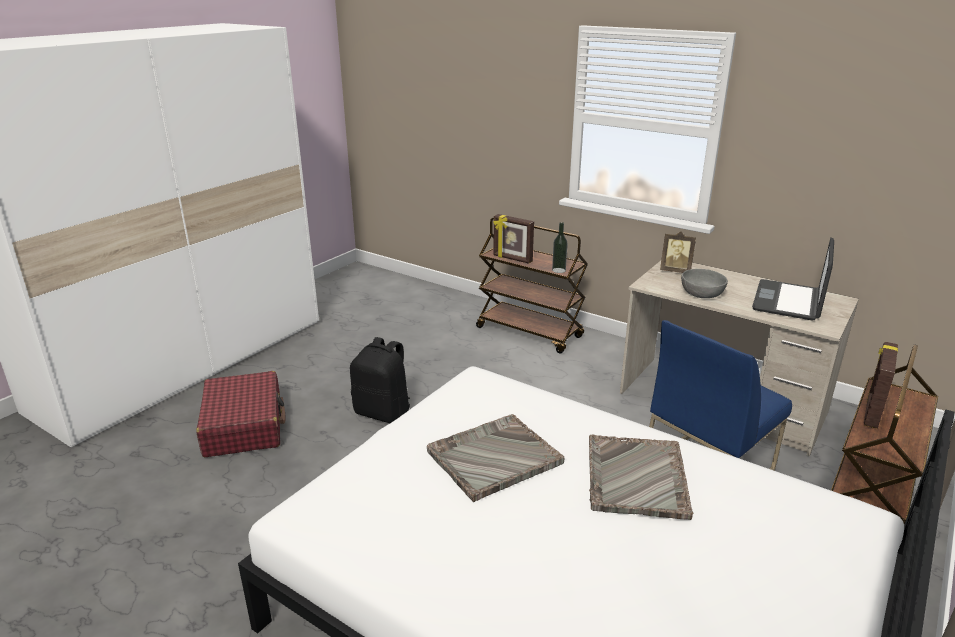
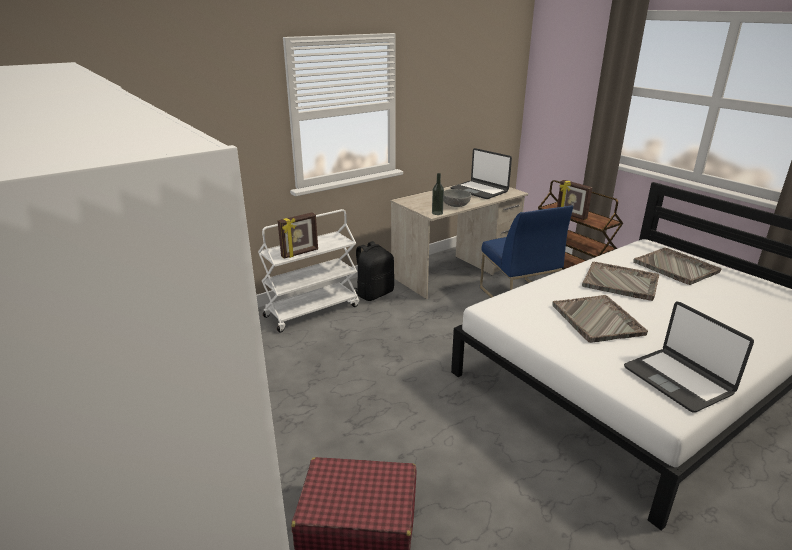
camera: 70 degrees left, 0 degrees up
black backpack [350,337,410,423] -> black backpack moved to [354,241,394,301]
brown cart [476,217,588,354] -> white cart [258,209,359,332]
bottle [552,222,568,273] -> bottle moved to [432,173,444,215]
picture frame [660,231,696,273] -> none
none -> laptop [624,301,754,413]
none -> grey tray [633,247,721,285]

